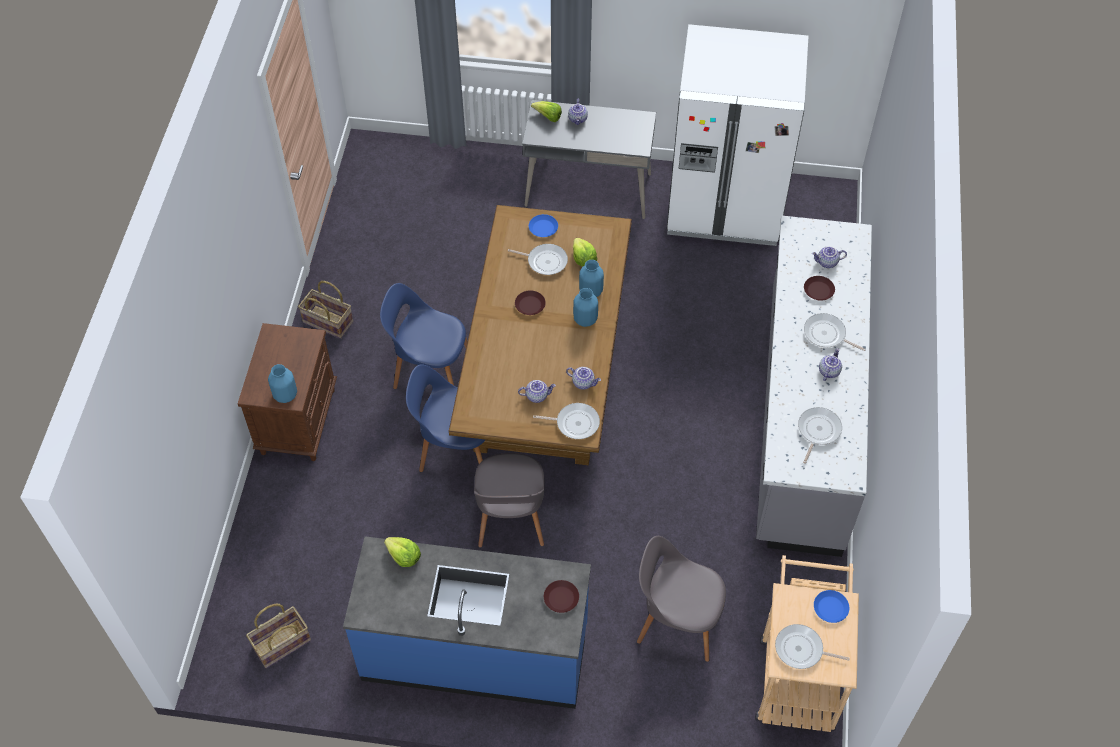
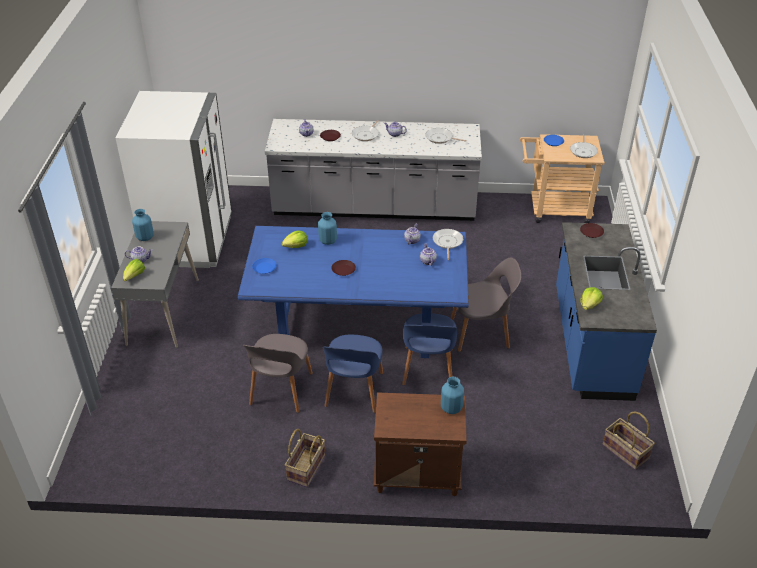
camera: 95 degrees left, 15 degrees down
brown dining table [449,205,632,465] -> blue dining table [238,226,469,358]
frying pan [508,244,568,275] -> none
blue vase [573,288,598,327] -> blue vase moved to [132,209,154,241]
grey chair [637,536,726,662] -> grey chair moved to [243,334,313,413]

